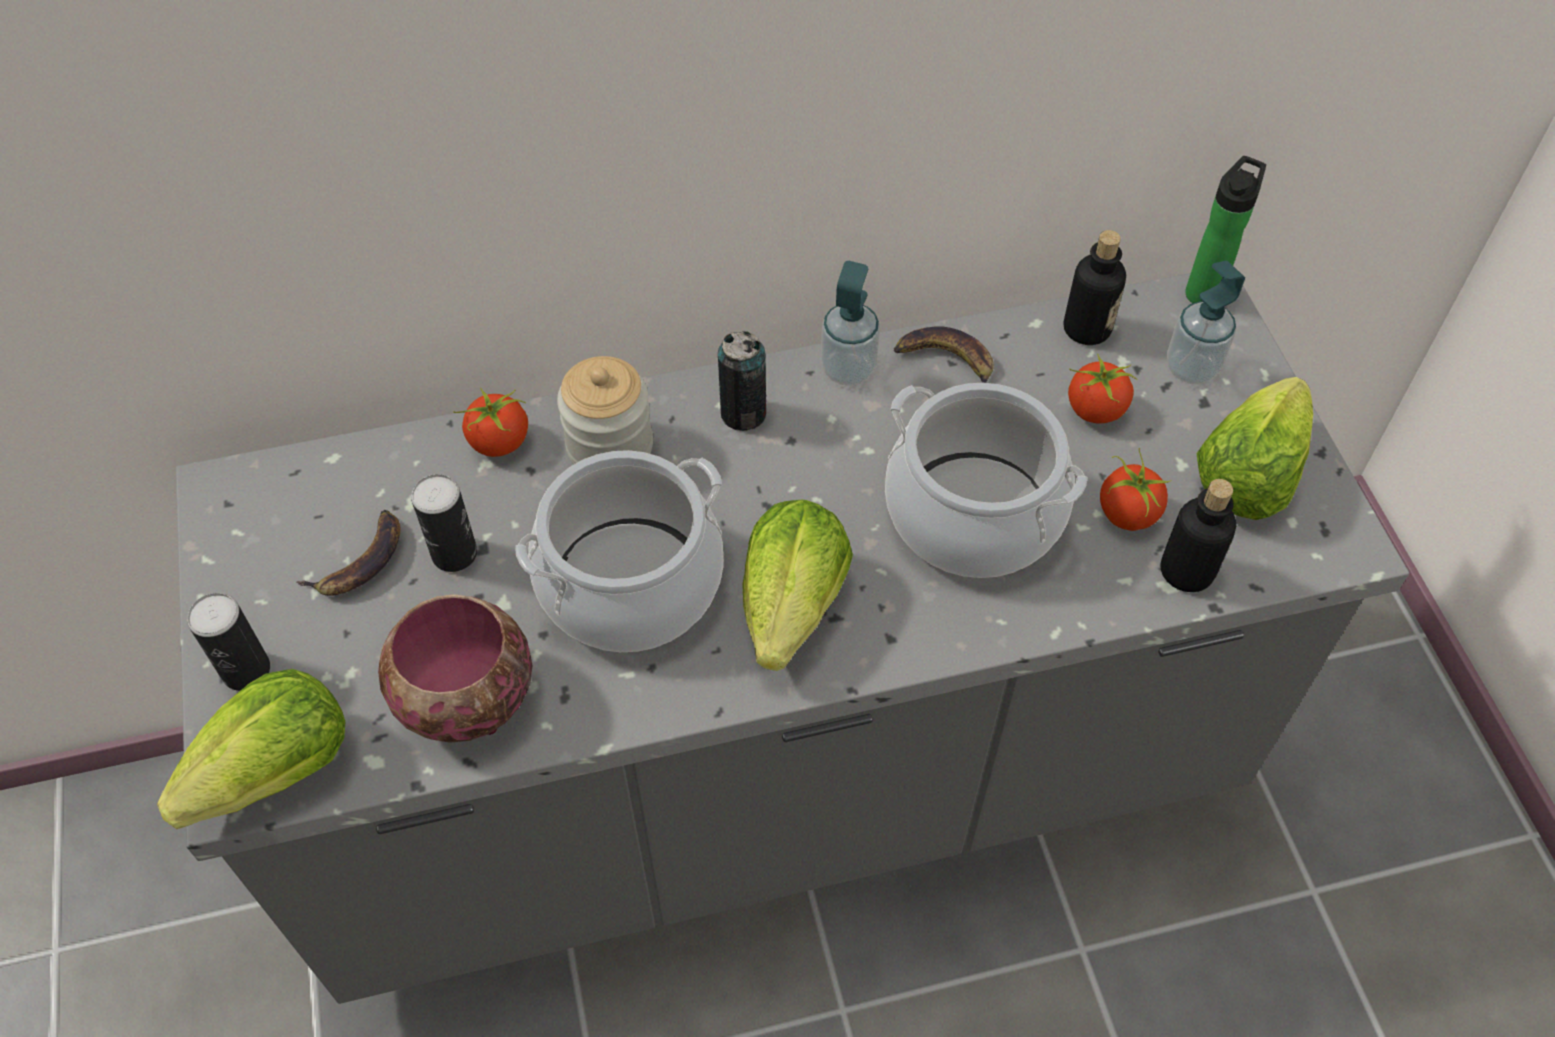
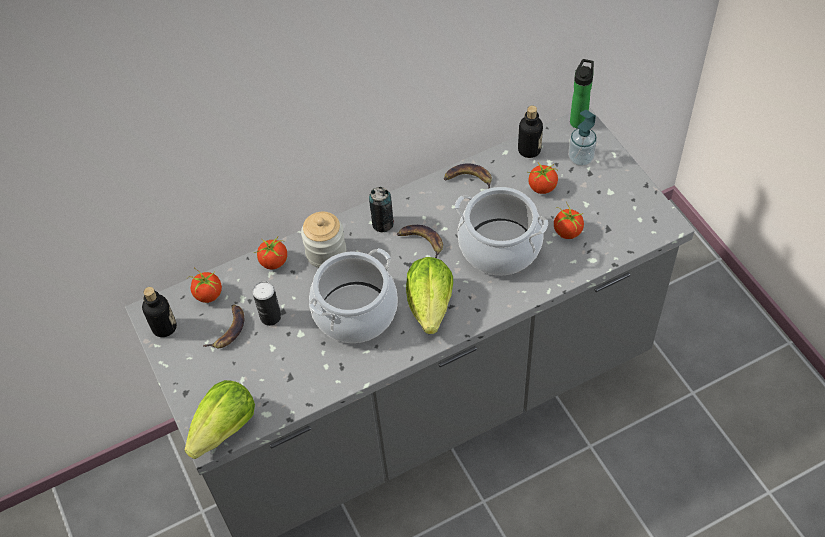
camera: 10 degrees left, 0 degrees up
can [187,593,270,691] -> none
bowl [378,594,533,743] -> none
soap dispenser [821,261,880,386] -> none
bottle [1161,479,1236,592] -> bottle moved to [142,287,177,337]
lettuce [1196,377,1313,520] -> none
none -> tomato [187,267,222,303]
none -> banana [397,225,443,258]

